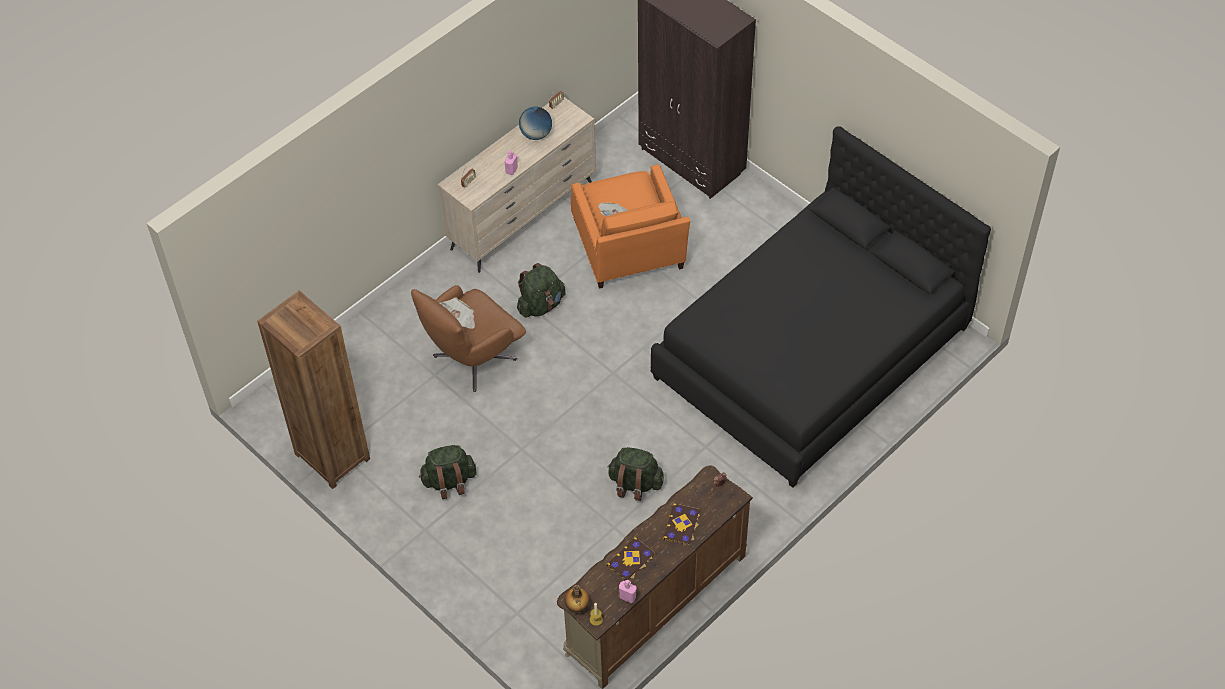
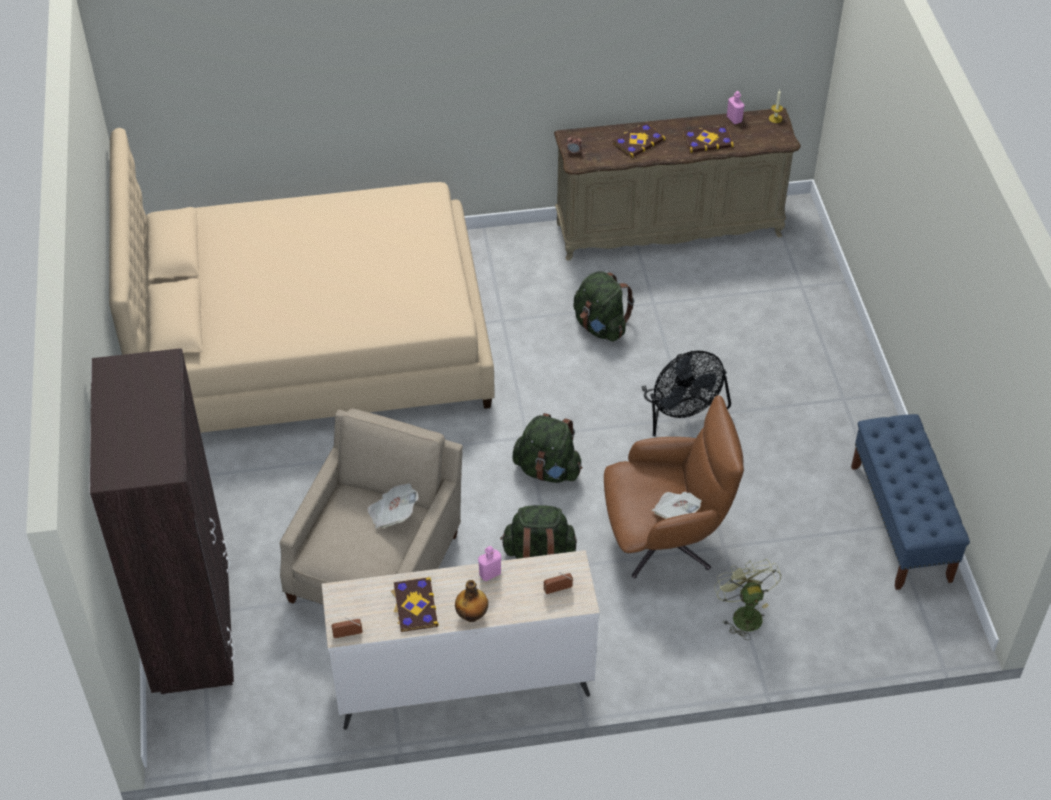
camera: 145 degrees left, 5 degrees down
brown bookcase [257,290,370,489] -> blue bench [851,414,970,590]
green backpack [419,445,477,499] -> green backpack moved to [512,413,582,483]
globe [519,107,552,140] -> book [391,577,439,632]
bottle [565,585,589,612] -> bottle moved to [455,580,488,622]
orange armchair [571,164,690,289] -> beige armchair [279,409,463,605]
black bed [651,126,991,488] -> beige bed [109,128,495,433]
none -> black fan [642,350,731,436]
none -> green fan [714,559,781,640]

